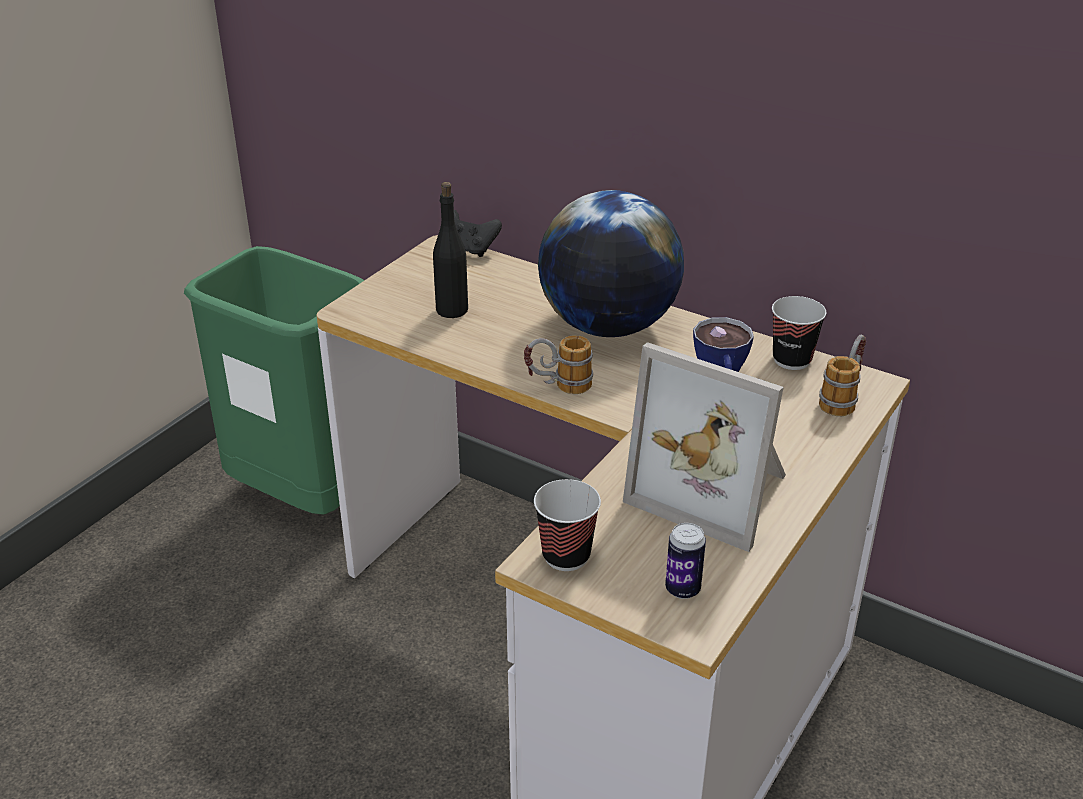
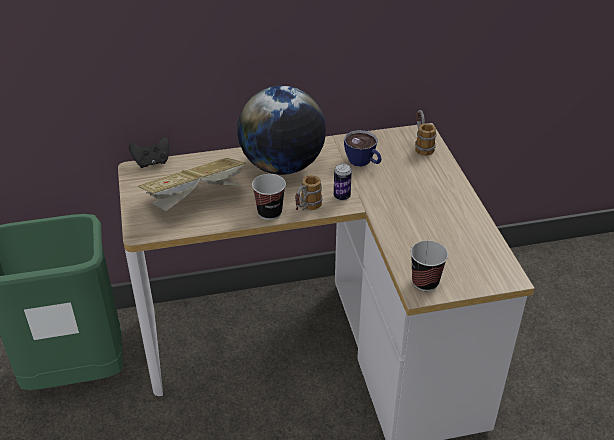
camera: 45 degrees left, 5 degrees up
black bottle [433,182,468,318] -> book [138,158,246,211]
picture frame [623,342,786,552] -> none
can [665,523,706,599] -> can moved to [334,164,352,201]
cup [772,296,827,370] -> cup moved to [252,174,286,220]

